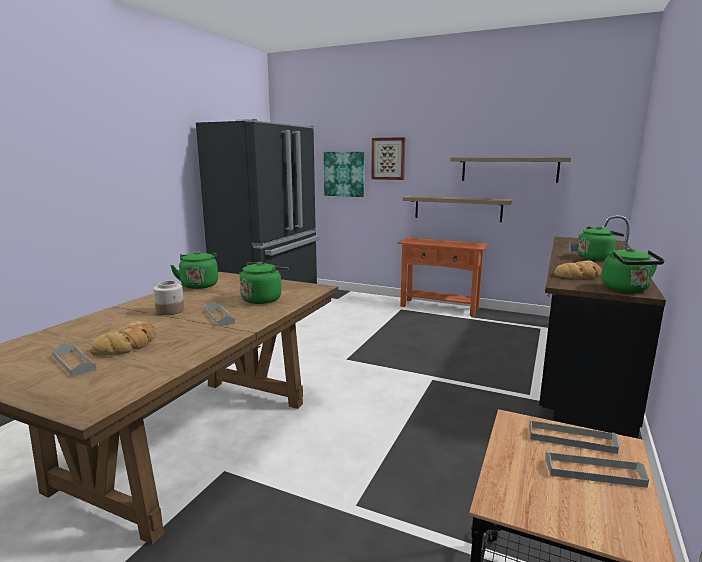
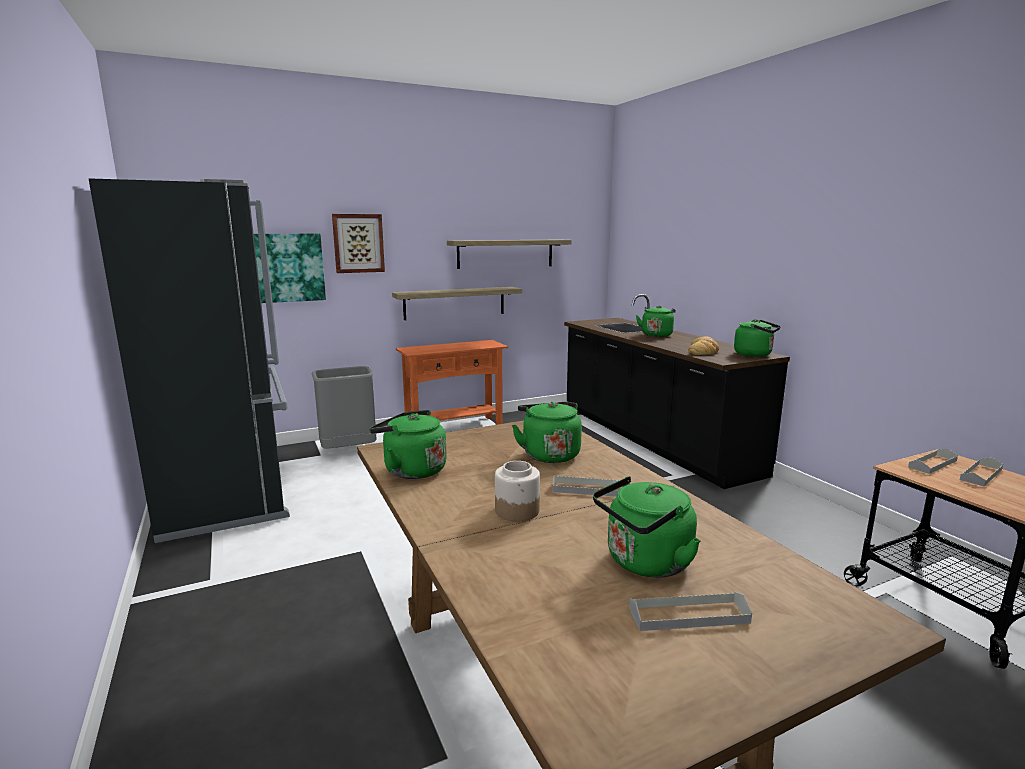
camera: 50 degrees left, 0 degrees up
bread [90,321,156,356] -> green kettle [593,476,701,578]
none -> grey trash can [312,366,376,448]

